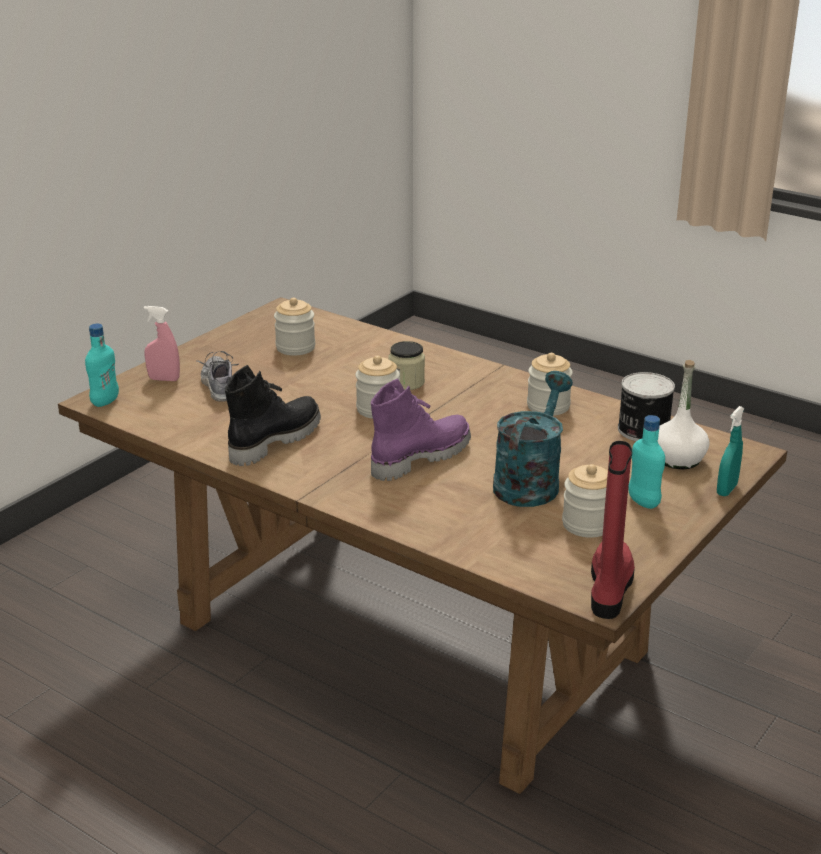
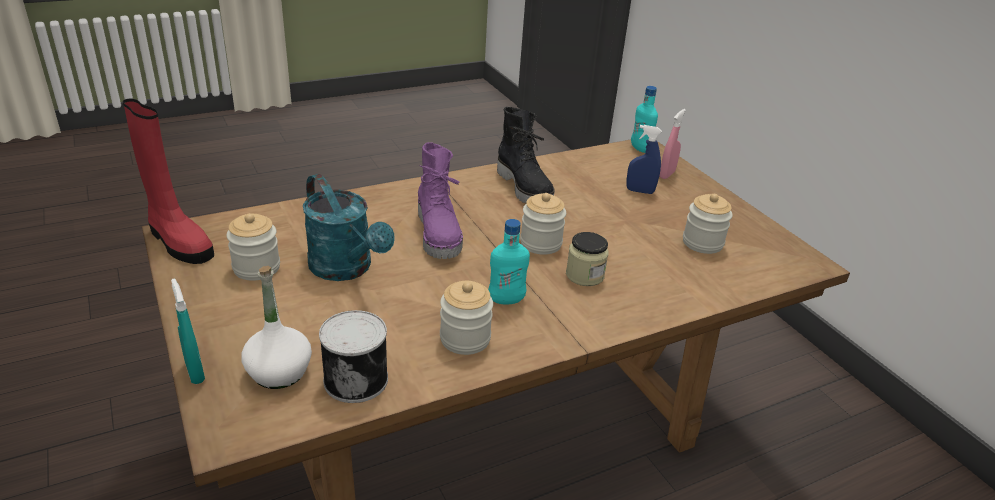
camera: 115 degrees right, 5 degrees up
shoe [197,351,239,402] -> blue spray bottle [626,125,662,194]
turquoise bottle [628,415,665,509] -> turquoise bottle moved to [488,219,530,304]

